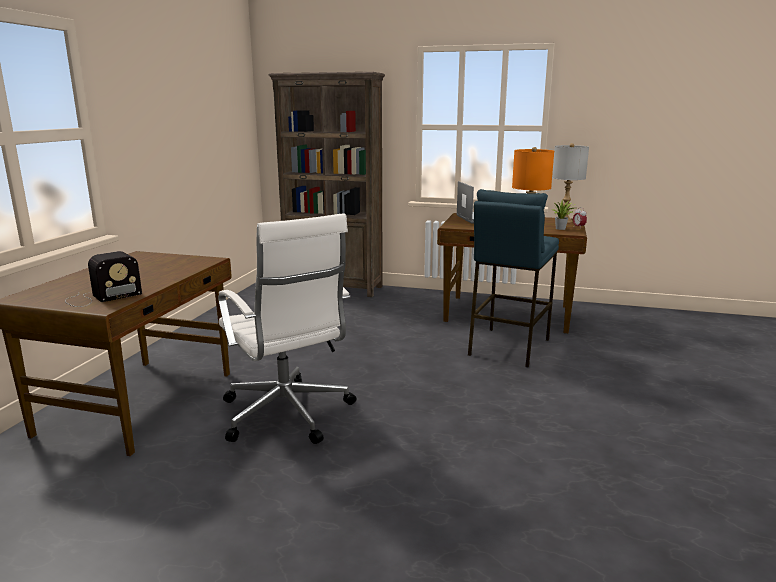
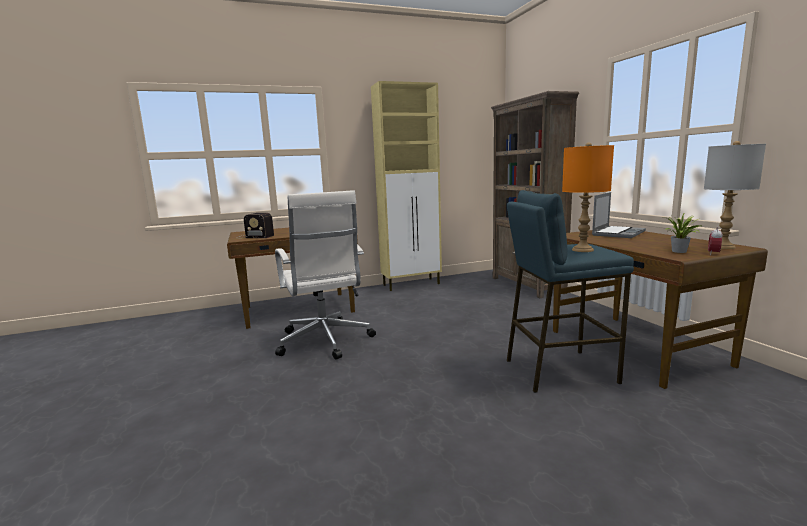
camera: 55 degrees right, 5 degrees down
white office chair [218,213,357,444] -> white office chair turned 45 degrees counterclockwise [275,190,376,360]
none -> beige cabinet [371,81,442,291]

